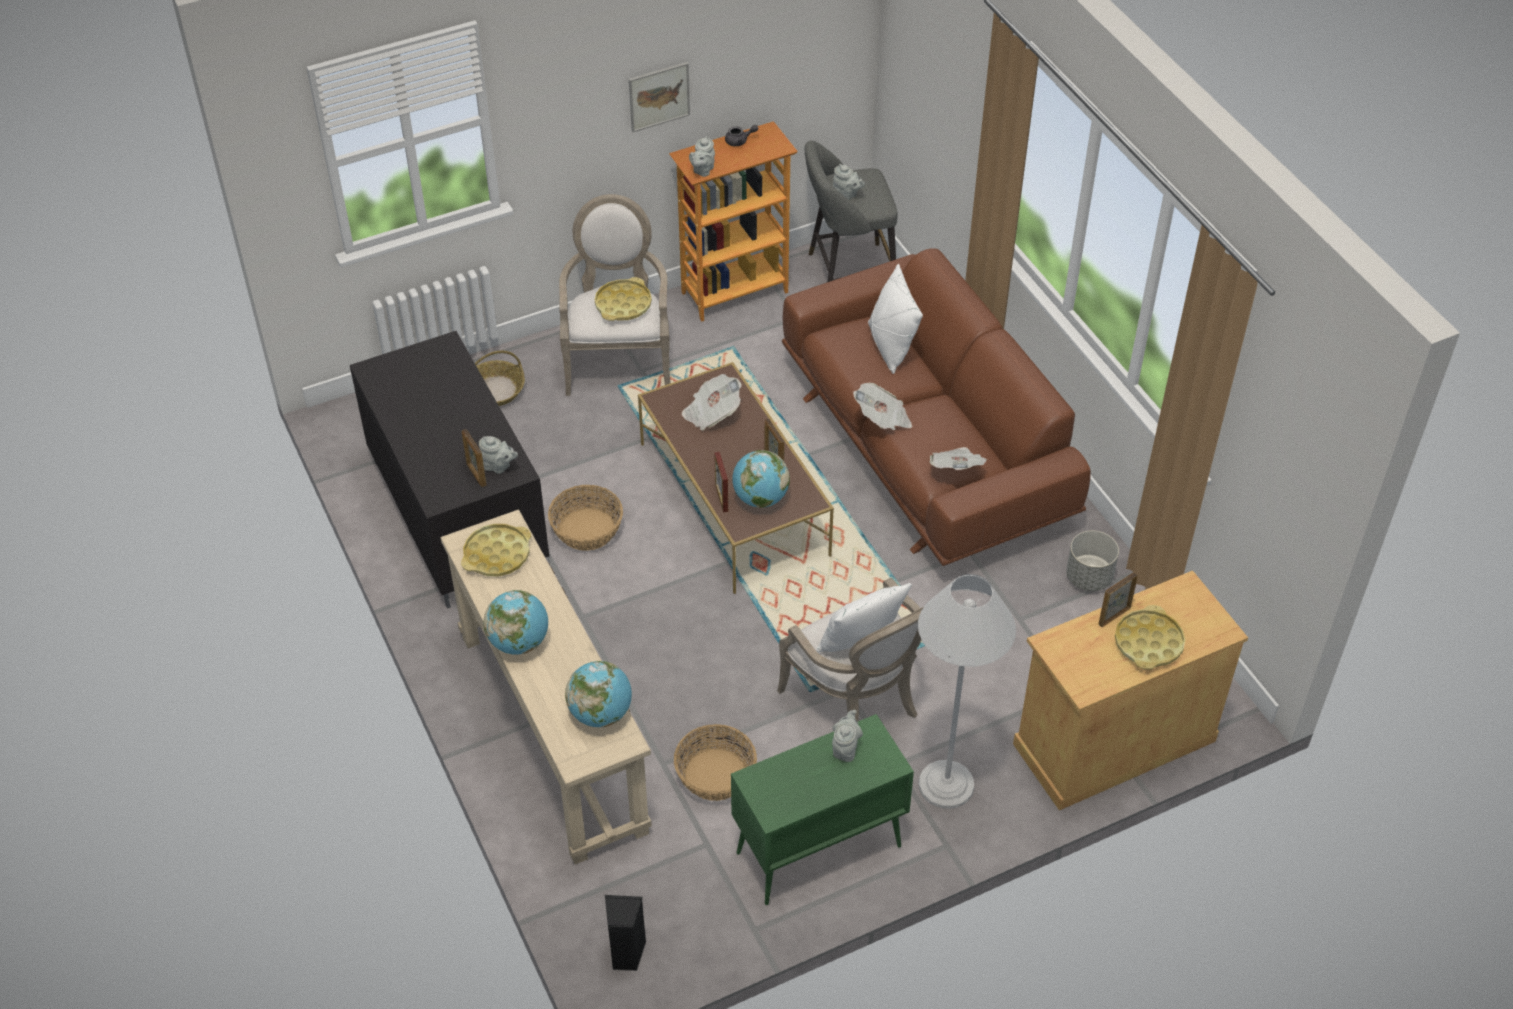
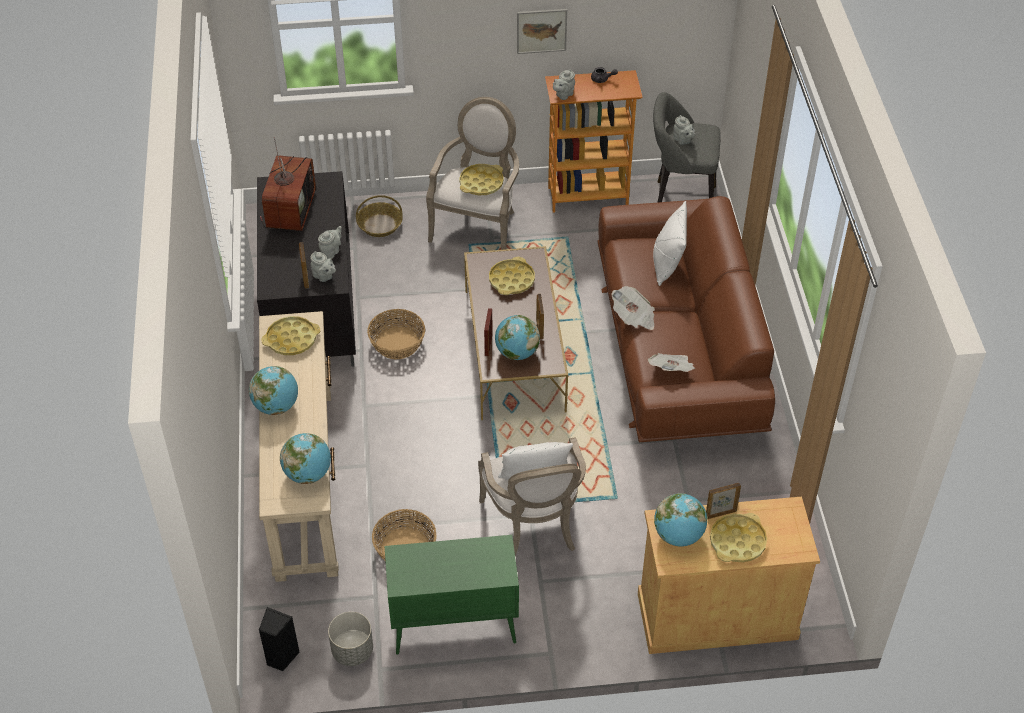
camera: 20 degrees right, 0 degrees up
newspaper [682,374,742,431] -> yellow tray [489,257,535,295]
grey teapot [832,710,863,762] -> grey teapot moved to [318,226,342,259]
white floor lamp [918,574,1016,809] -> none
grey planter [1066,531,1119,591] -> grey planter moved to [328,612,373,666]
none -> television [260,137,316,231]
none -> globe [654,493,707,546]

